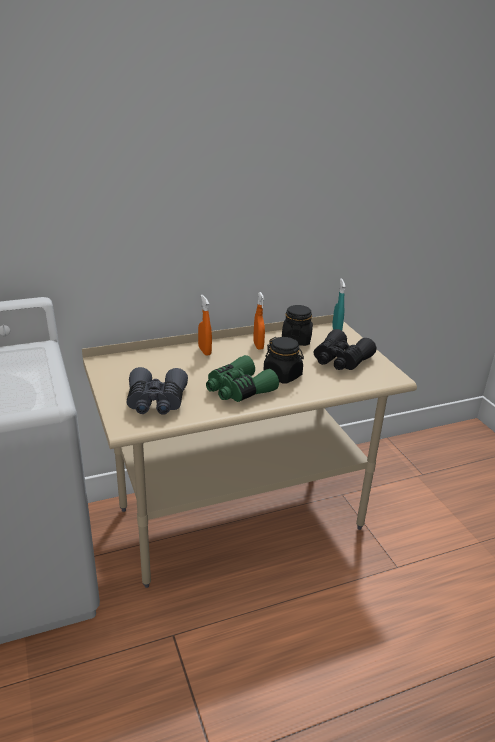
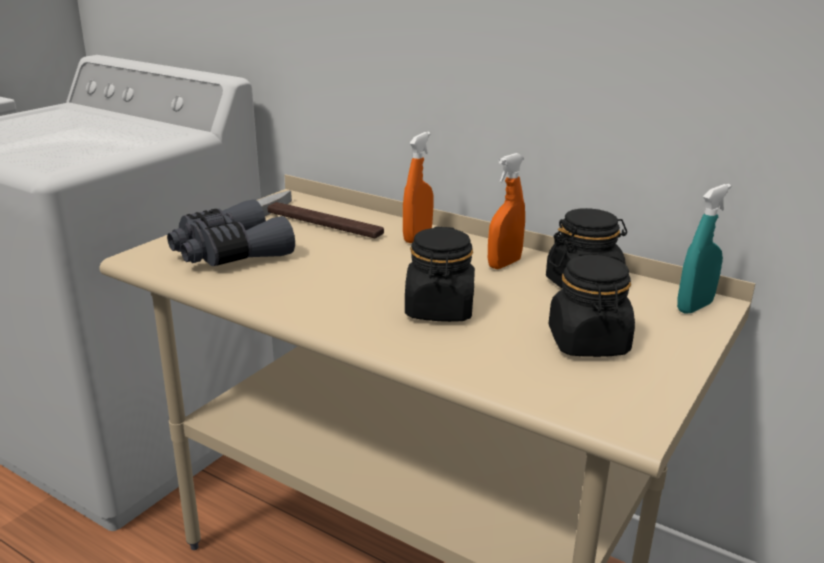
camera: 55 degrees right, 5 degrees down
green binoculars [206,355,279,402] -> none
black binoculars [314,329,376,370] -> black jar [549,254,635,357]
none -> hammer [257,190,384,238]

